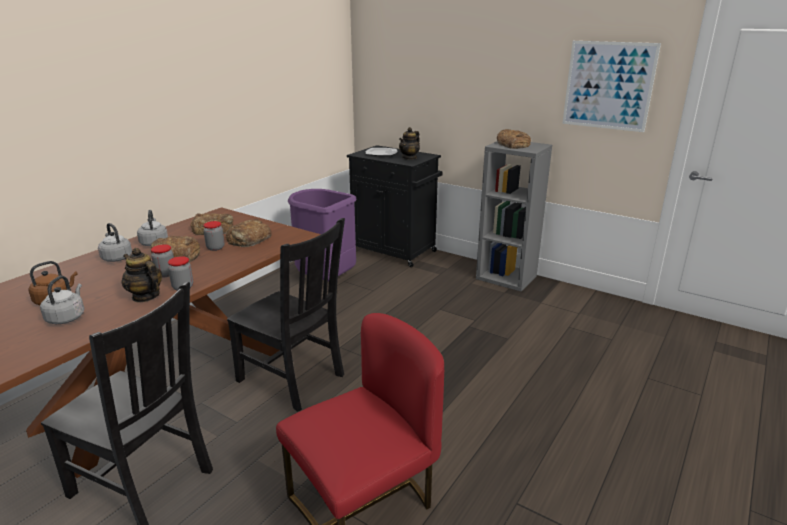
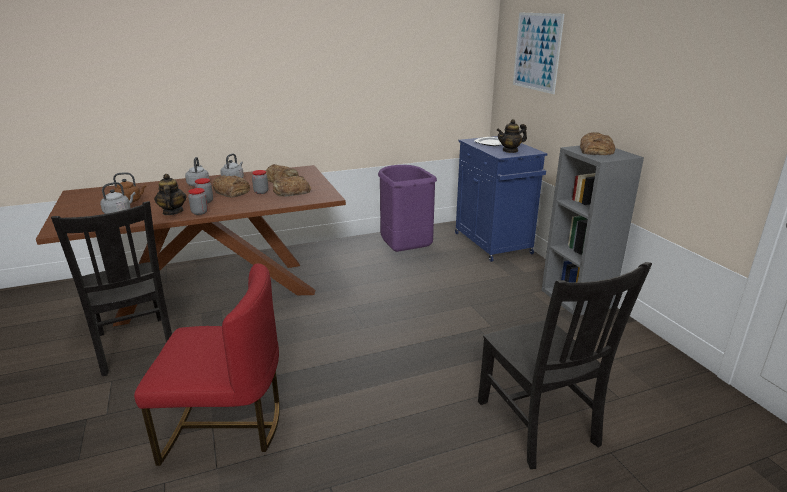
camera: 35 degrees right, 0 degrees up
black chair [227,218,345,412] -> black chair moved to [478,262,652,469]
black cabinet [347,145,443,267] -> blue cabinet [455,136,547,262]
picture [562,41,661,132] -> picture moved to [513,13,564,94]

